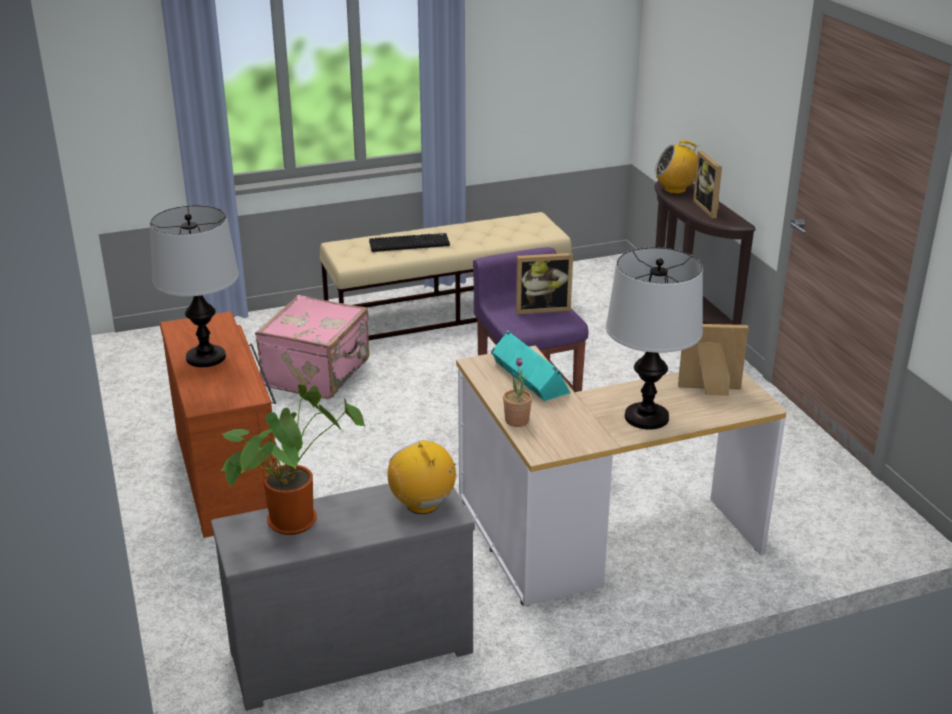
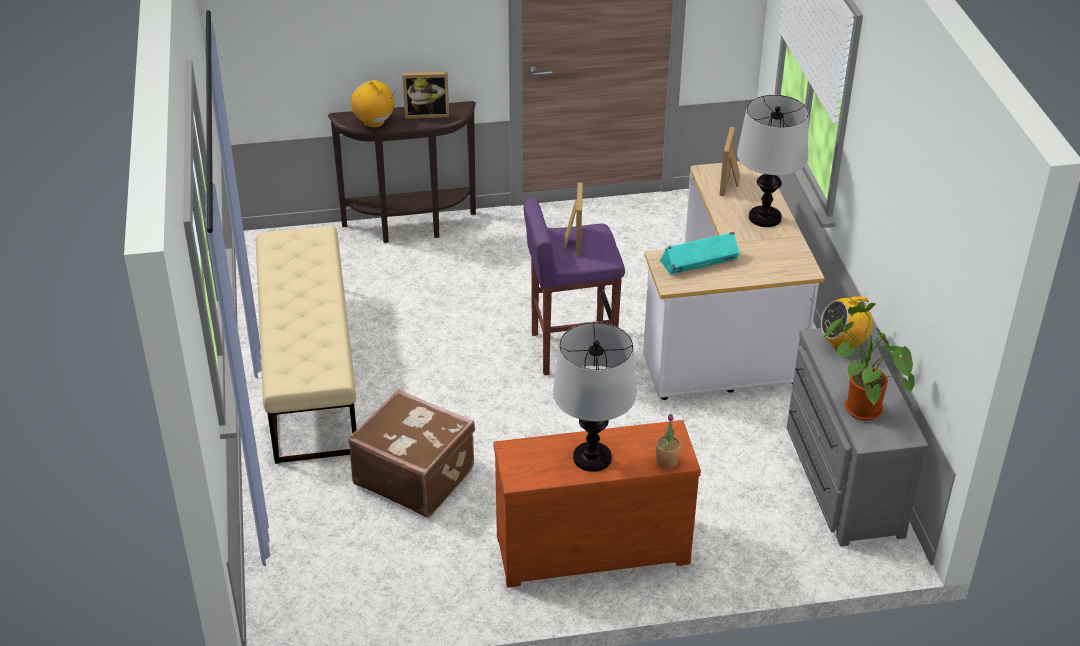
camera: 80 degrees left, 10 degrees up
pink suitcase [255,295,369,399] -> brown suitcase [348,389,475,517]
keyboard [369,233,450,252] -> none
potted plant [503,358,532,427] -> potted plant moved to [656,414,681,469]
radio [655,140,697,194] -> radio turned 135 degrees clockwise [351,79,395,128]

